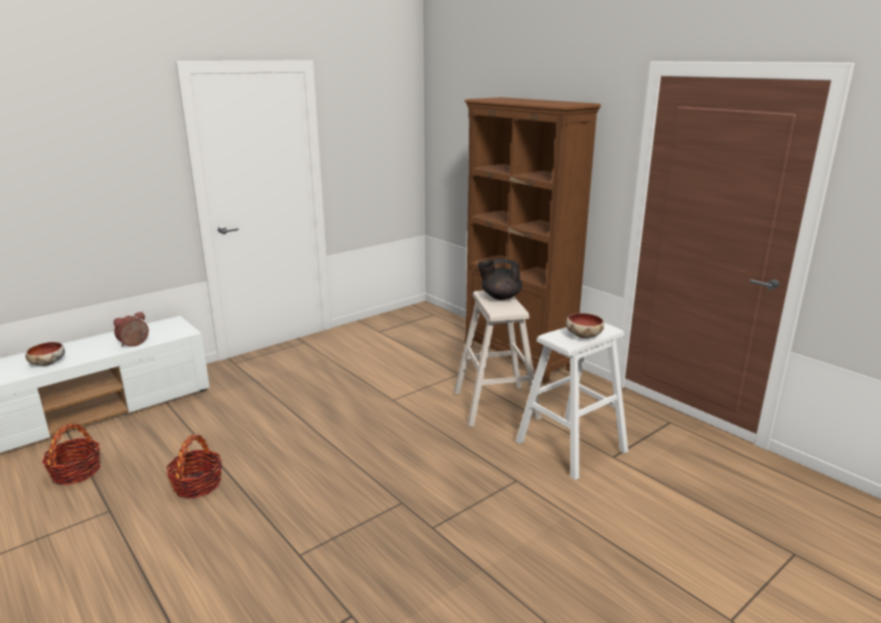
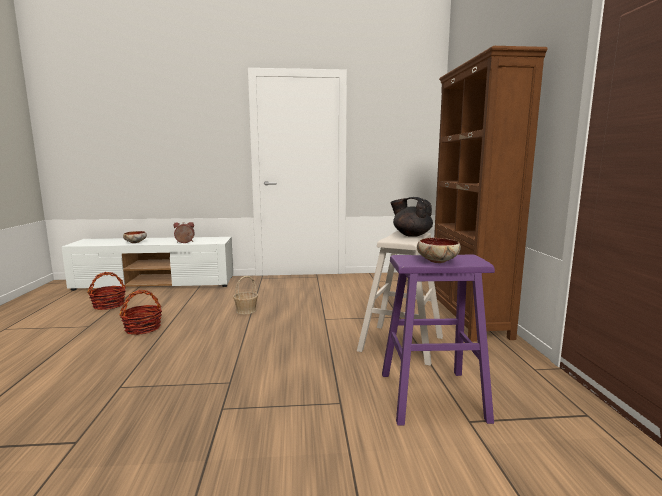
camera: 35 degrees right, 10 degrees down
white stool [516,323,628,480] -> purple stool [382,254,495,426]
none -> basket [233,276,258,314]

